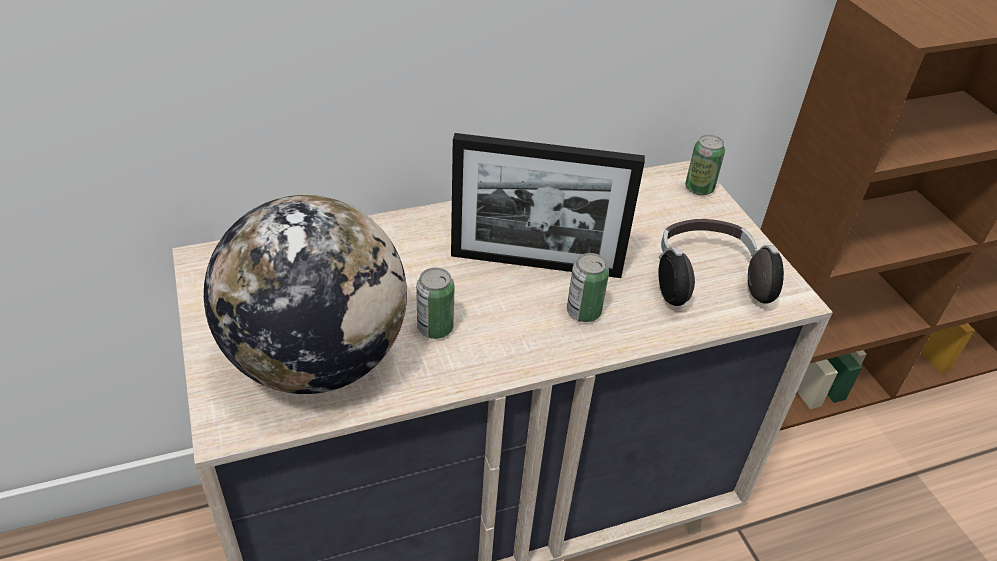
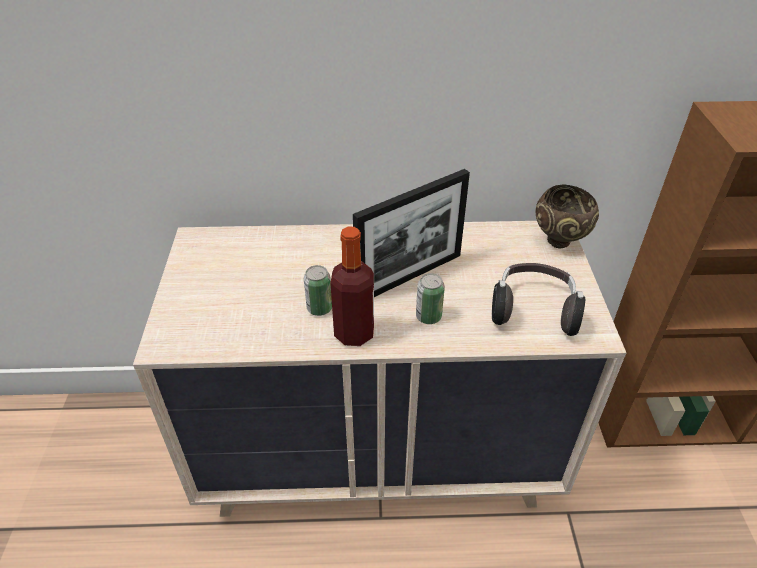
camera: 20 degrees right, 0 degrees up
globe [204,195,407,394] -> none
picture frame [451,133,645,278] -> picture frame turned 60 degrees counterclockwise [353,169,470,297]
can [685,135,725,195] -> brown bowl [536,185,599,248]
none -> bottle [330,227,374,346]

